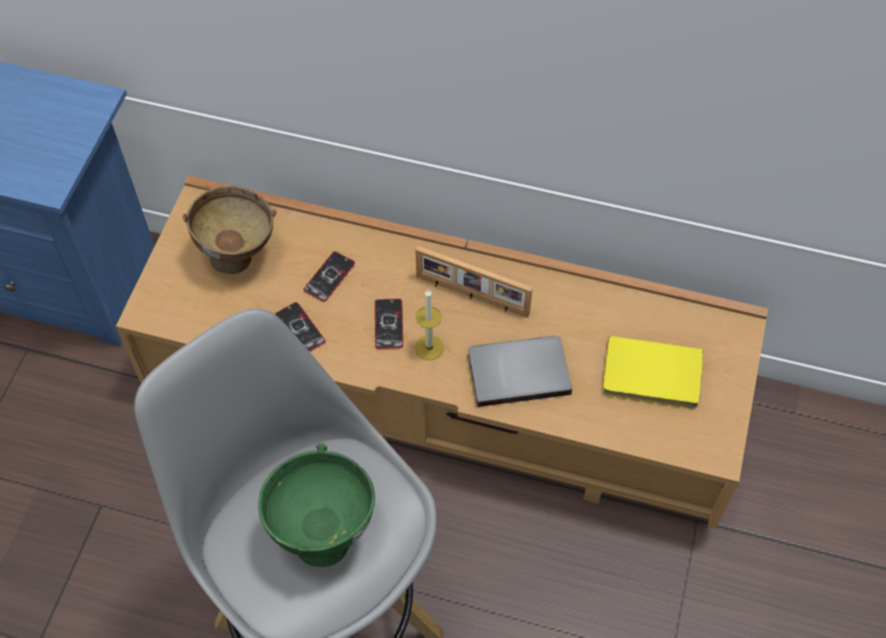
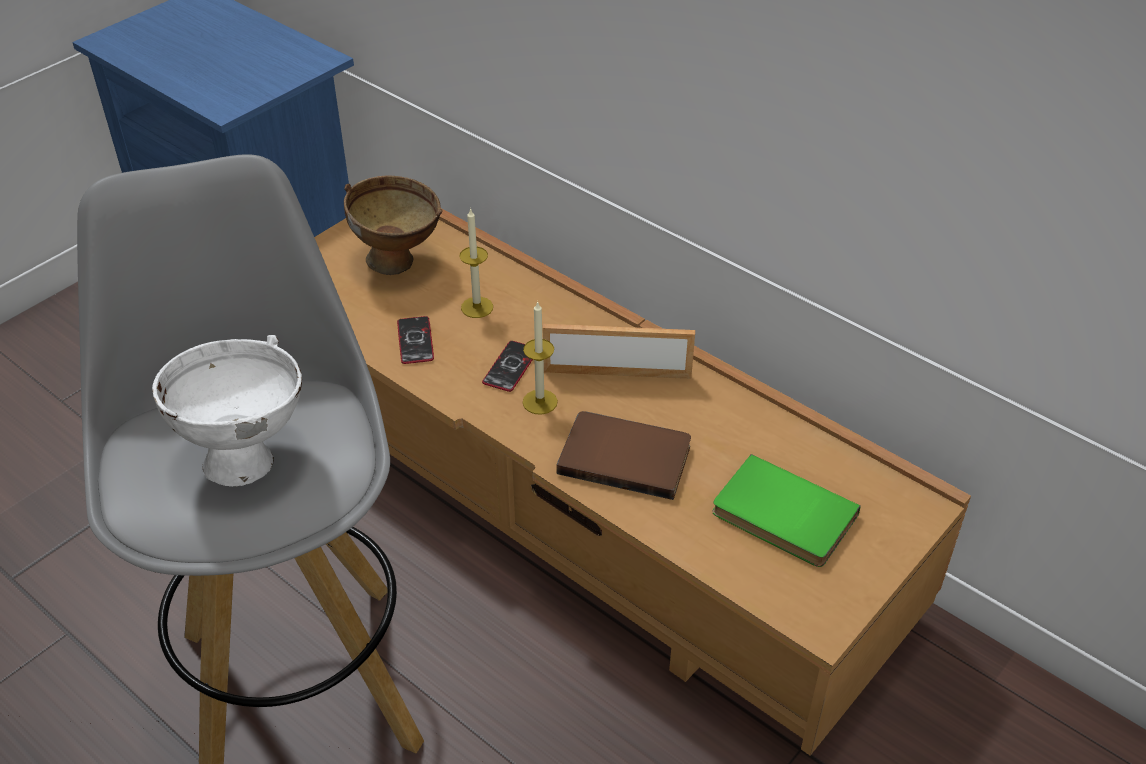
camera: 25 degrees right, 15 degrees down
green bowl [258,443,375,567] -> white bowl [152,335,302,487]
phone [303,251,355,302] -> candle [459,208,493,318]
picture frame [415,246,533,318] -> picture frame turned 135 degrees clockwise [543,324,695,379]
grey book [468,336,572,407] -> brown book [556,411,691,500]
yellow book [602,336,703,409] -> green book [712,454,861,567]

